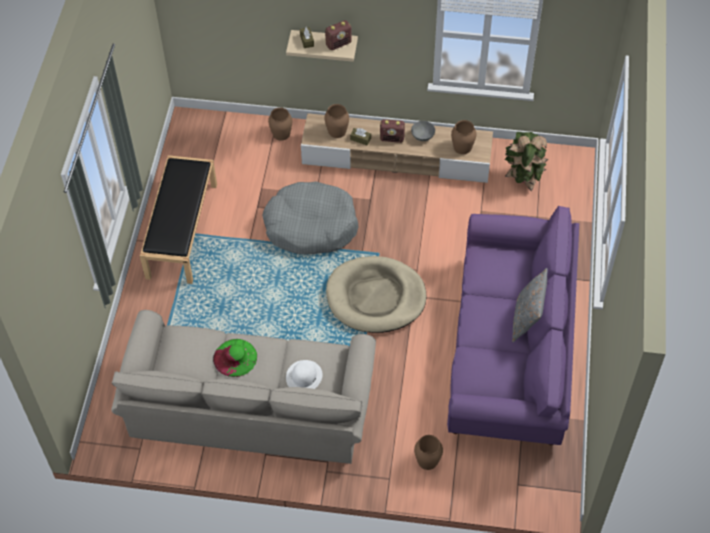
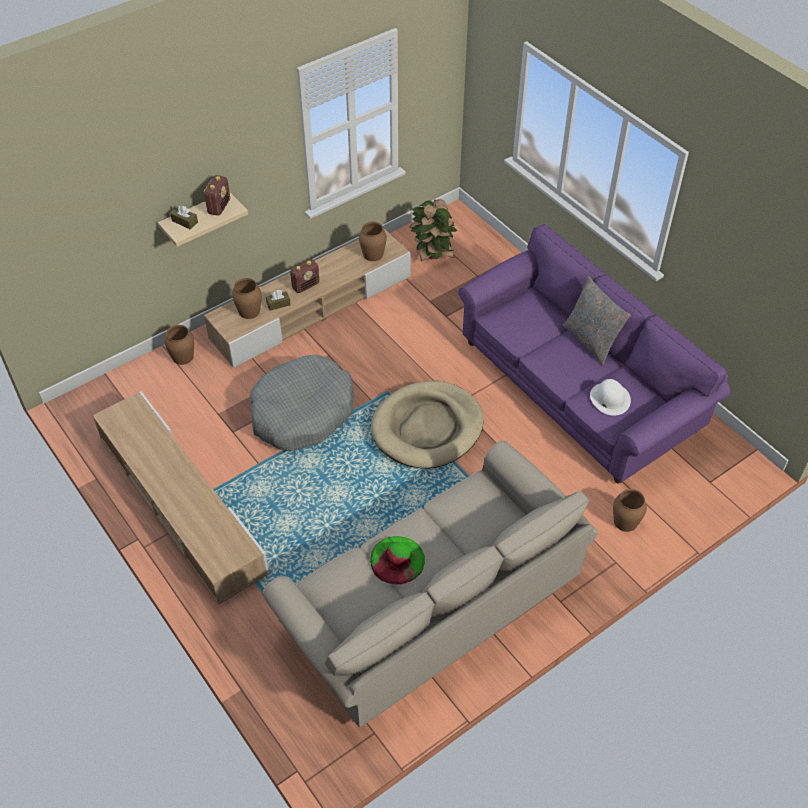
camera: 45 degrees left, 5 degrees down
black bench [140,155,217,284] -> beige tv stand [92,391,269,604]
white hat [286,360,323,389] -> white hat moved to [590,379,631,415]
grey bowl [411,121,435,141] -> none

